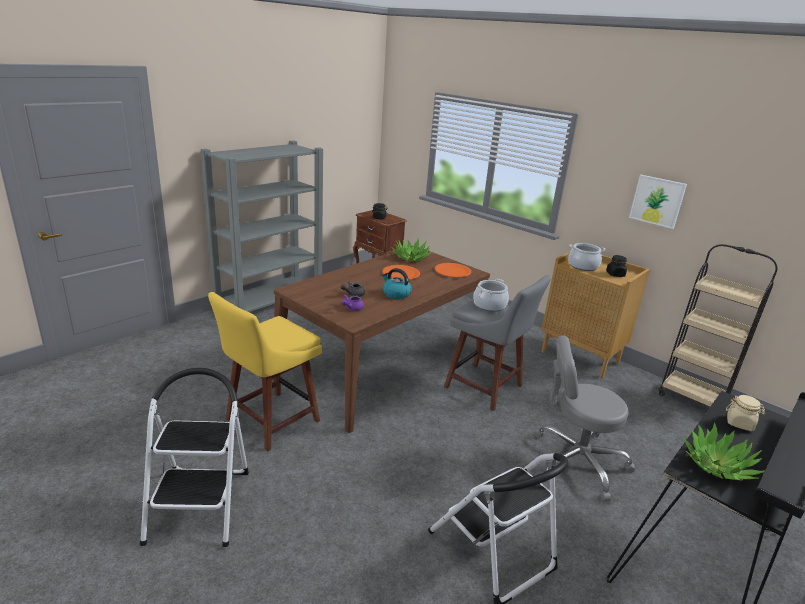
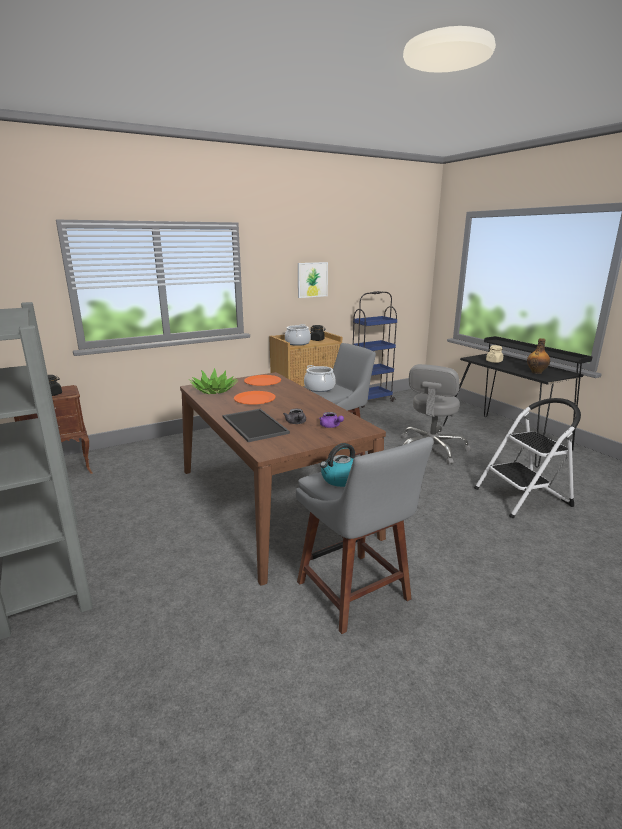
camera: 70 degrees left, 5 degrees down
step ladder [140,368,249,547] -> none
yellow stool [208,292,322,451] -> grey stool [296,437,433,634]
kettle [382,268,412,299] -> kettle moved to [320,443,355,487]
beige cart [658,244,777,407] -> blue cart [352,291,397,408]
potted plant [683,423,765,480] -> bottle [527,338,550,374]
none -> tray [222,409,290,442]

